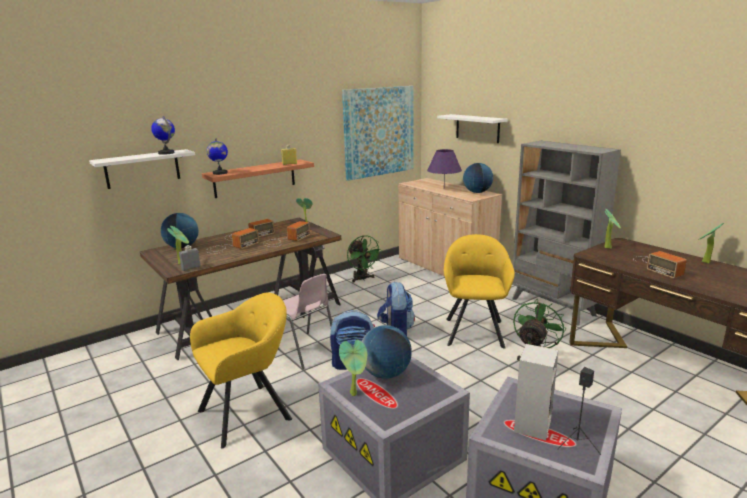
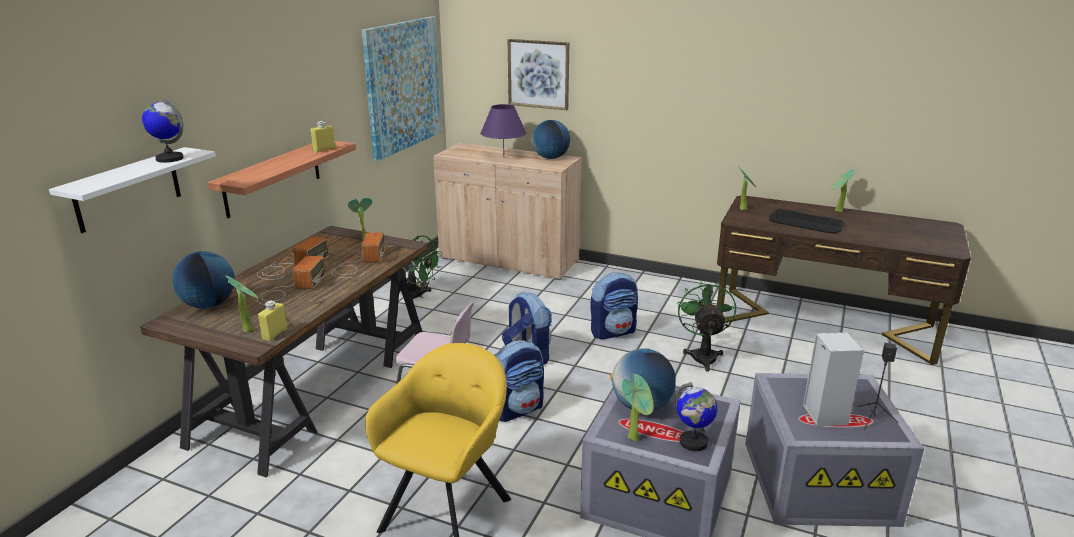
camera: 30 degrees left, 5 degrees up
grey bottle [179,245,201,271] -> yellow bottle [258,301,288,341]
globe [207,138,228,175] -> globe moved to [675,382,718,451]
white shelf [437,114,508,143] -> picture [508,39,569,110]
yellow armchair [444,234,515,348] -> backpack [590,272,638,339]
grey bookcase [512,141,621,325] -> none
radio [633,251,687,278] -> keyboard [769,209,845,234]

